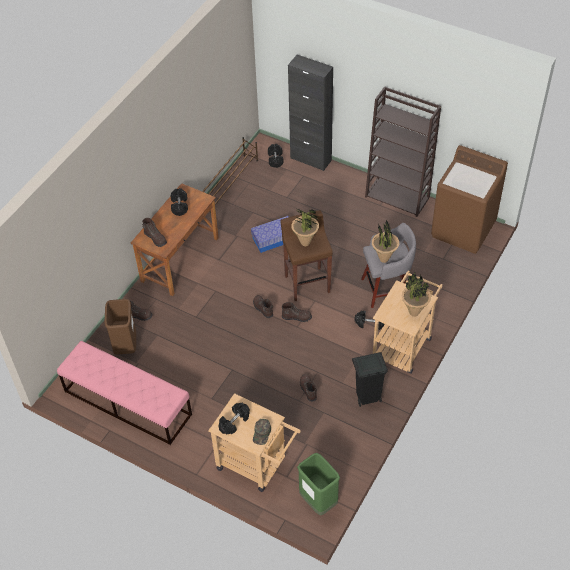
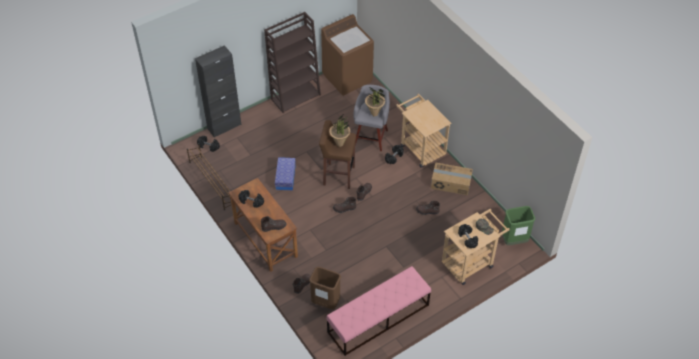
camera: 65 degrees left, 0 degrees up
black trash can [352,352,388,407] -> cardboard box [431,163,473,195]
potted plant [402,273,431,317] -> none

